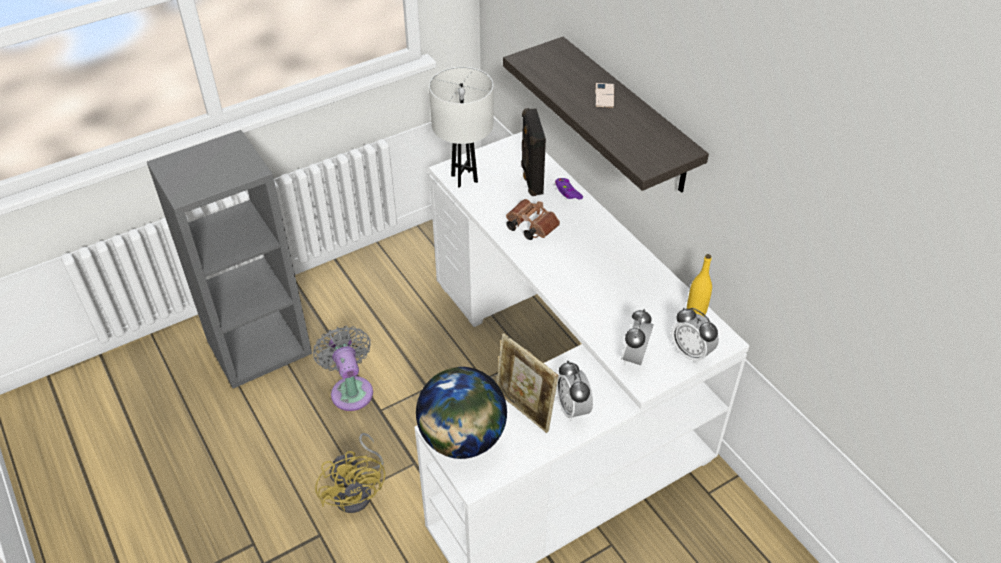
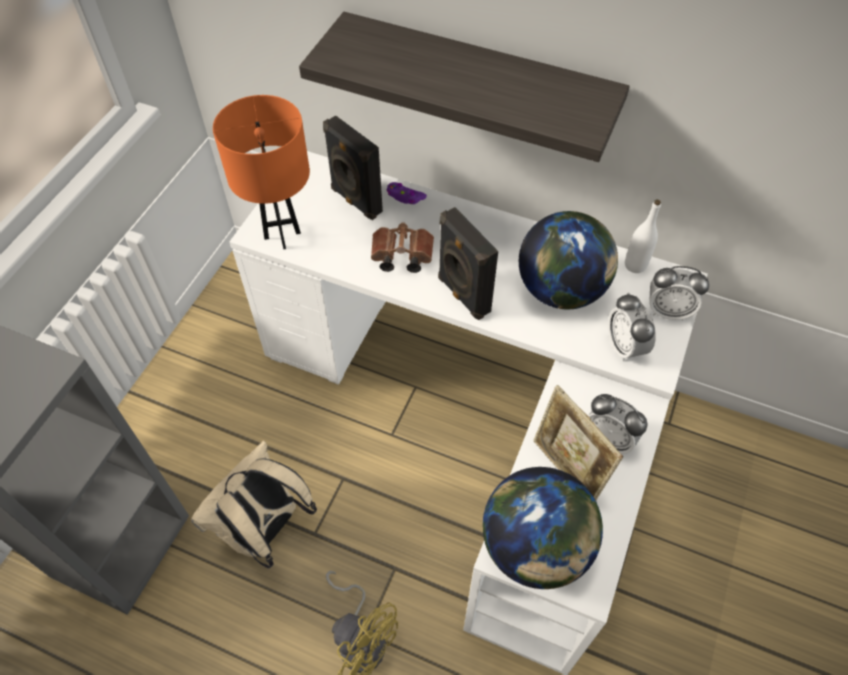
camera: 35 degrees left, 10 degrees up
grey fan [313,326,373,411] -> beige backpack [191,441,317,569]
white table lamp [429,67,494,188] -> orange table lamp [213,95,310,249]
picture frame [497,333,559,433] -> picture frame turned 45 degrees clockwise [533,385,623,500]
phone [595,83,614,108] -> none
yellow bottle [687,254,712,316] -> white bottle [625,200,661,273]
none -> black speaker [438,207,498,320]
none -> globe [519,211,618,309]

